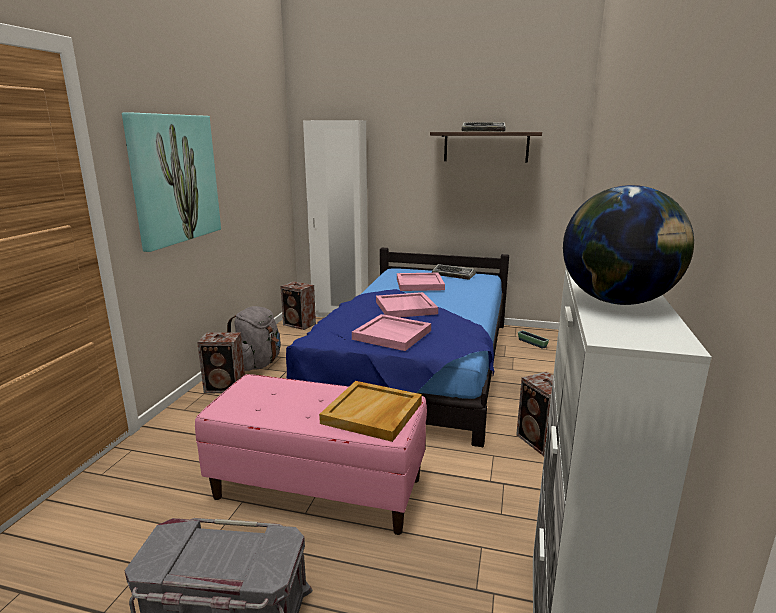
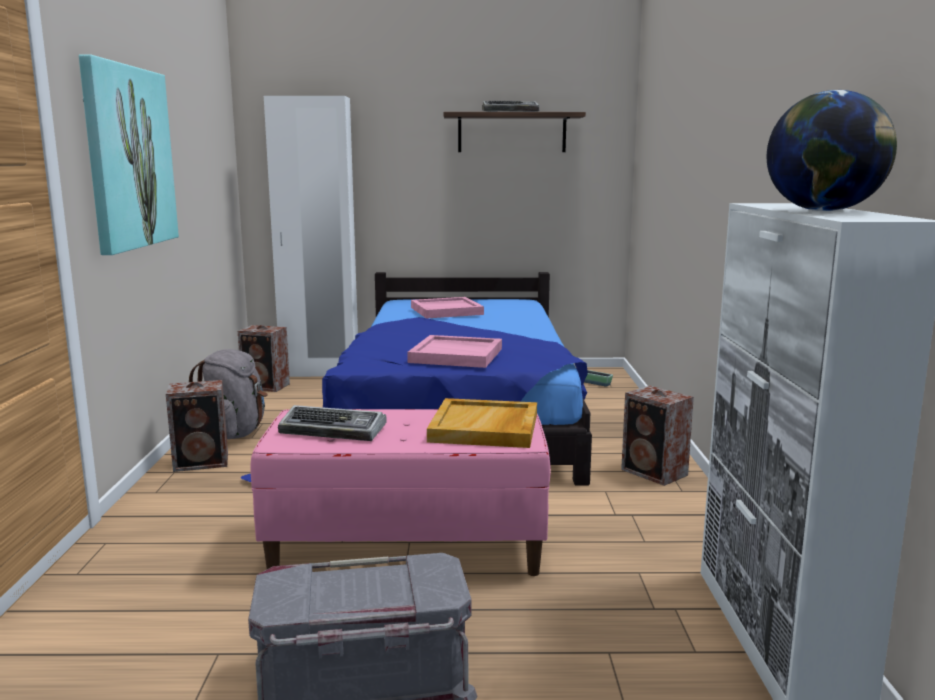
camera: 15 degrees left, 5 degrees down
pink tray [376,292,438,317] -> none
keyboard [432,264,476,280] -> keyboard moved to [278,405,387,441]

